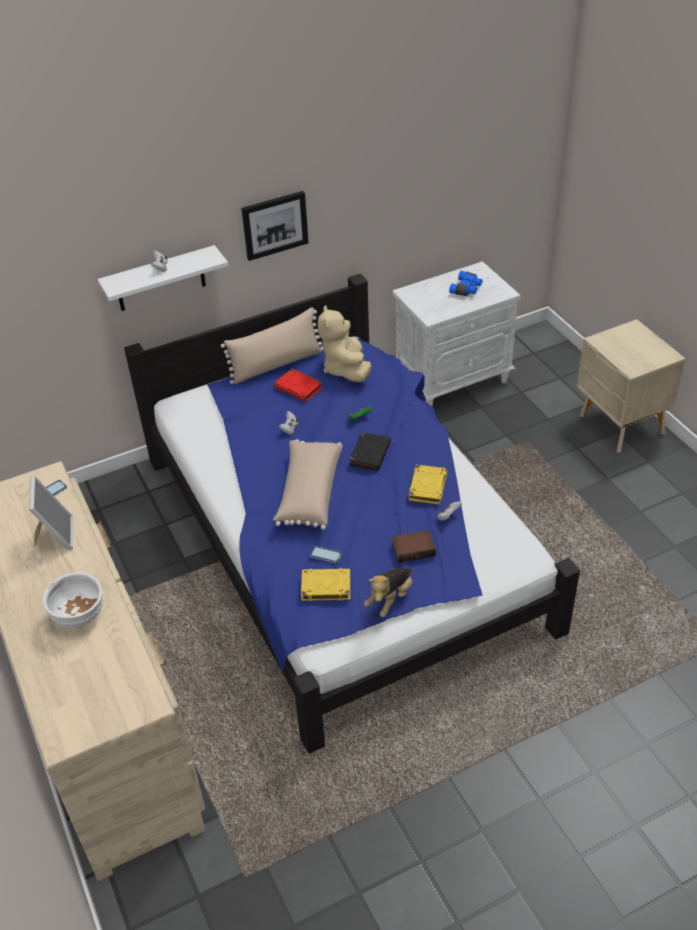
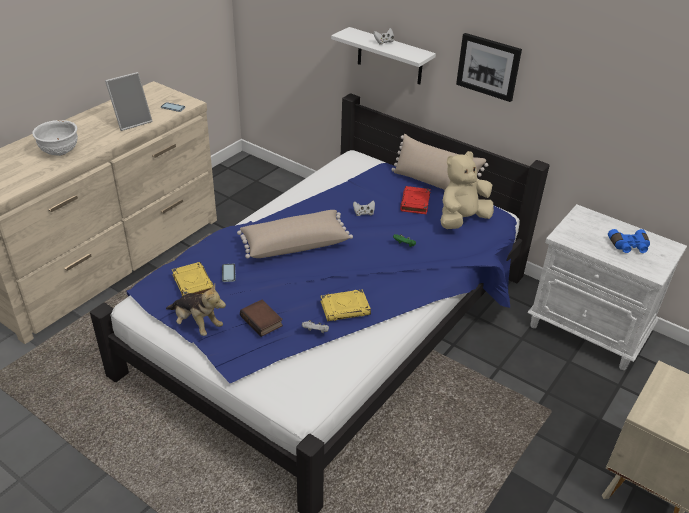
camera: 60 degrees right, 5 degrees down
black book [349,432,391,471] -> none
plush toy [364,568,412,617] -> plush toy turned 150 degrees counterclockwise [166,284,226,336]

